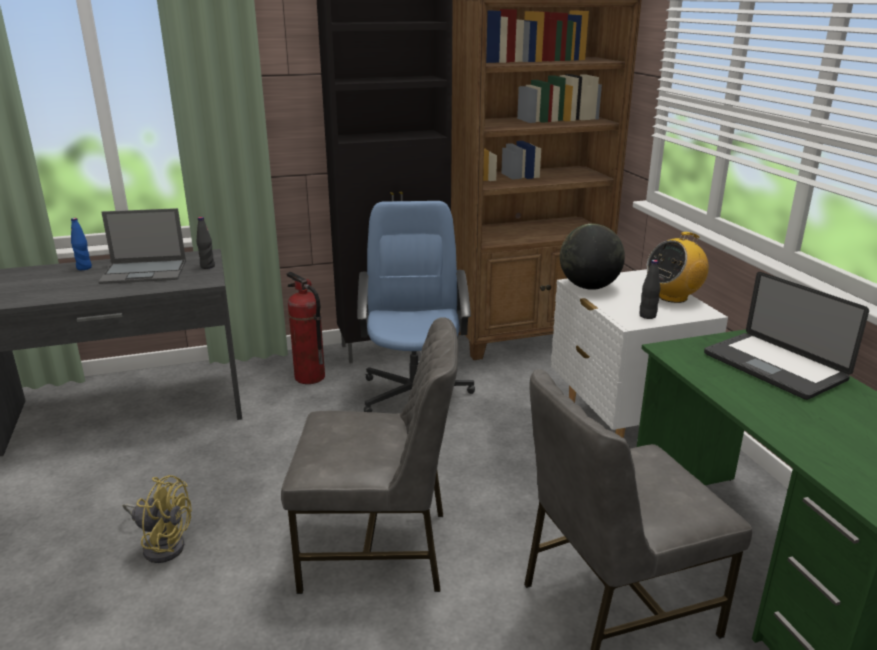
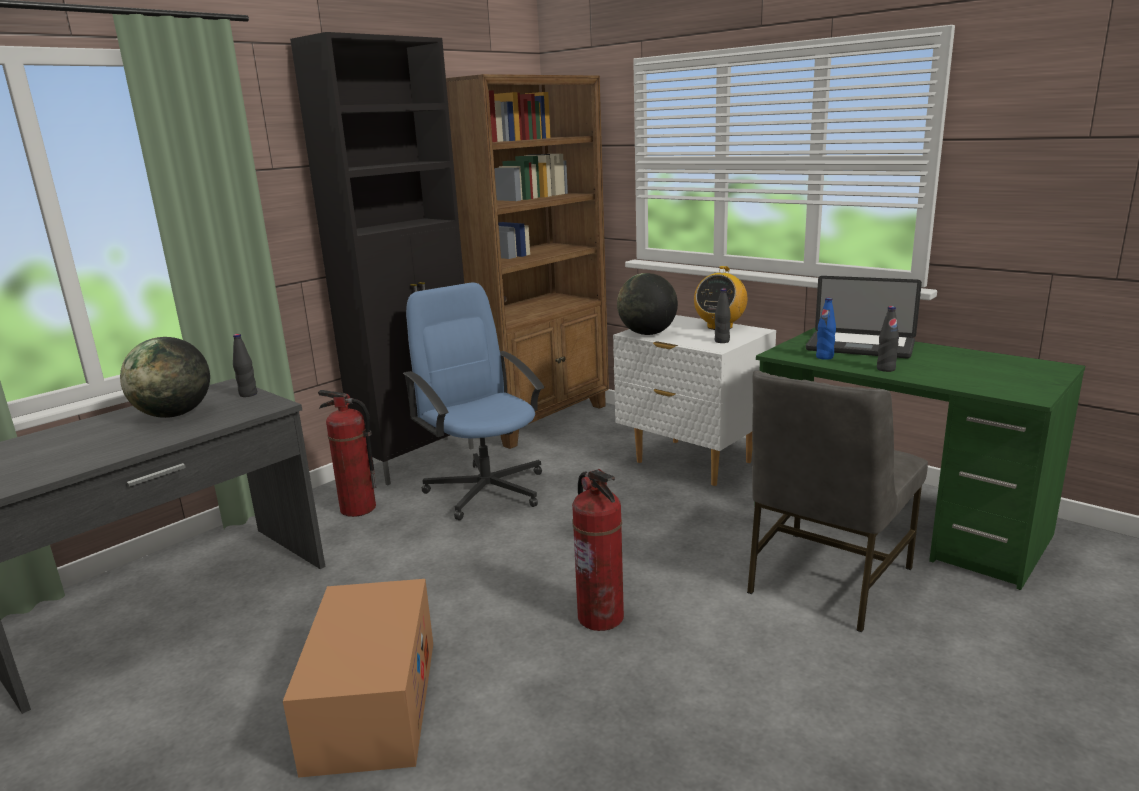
camera: 30 degrees left, 5 degrees down
blue bottle [71,218,92,270] -> blue bottle moved to [816,298,836,360]
laptop [98,208,186,284] -> globe [120,337,210,418]
yellow fan [122,475,192,563] -> cardboard box [283,579,433,778]
grey chair [281,317,458,594] -> fire extinguisher [572,469,624,631]
none -> black bottle [877,306,899,372]

